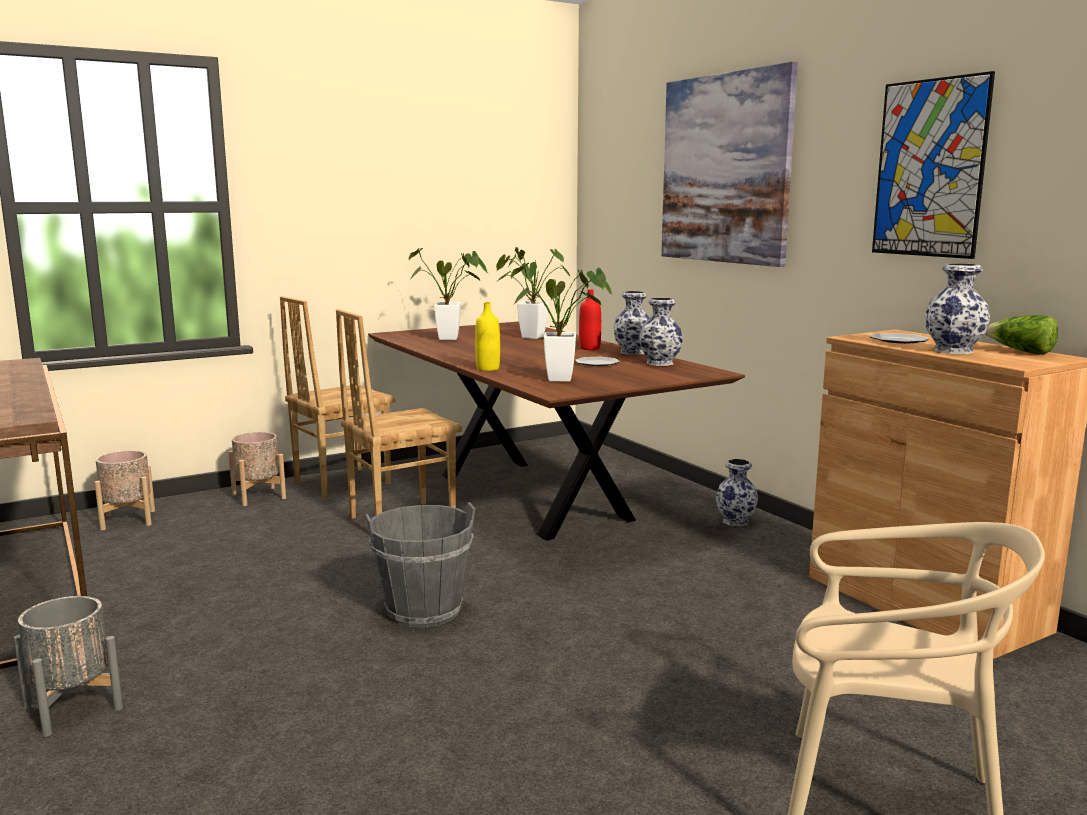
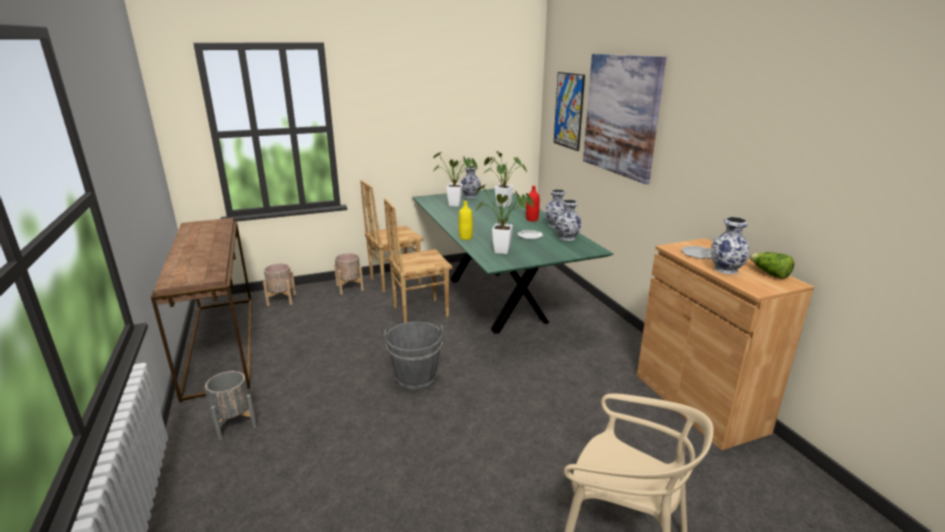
camera: 10 degrees right, 10 degrees up
brown dining table [368,321,745,541] -> green dining table [412,189,613,334]
vase [716,459,758,526] -> vase moved to [460,166,481,198]
picture [872,71,995,259] -> picture moved to [554,72,585,151]

